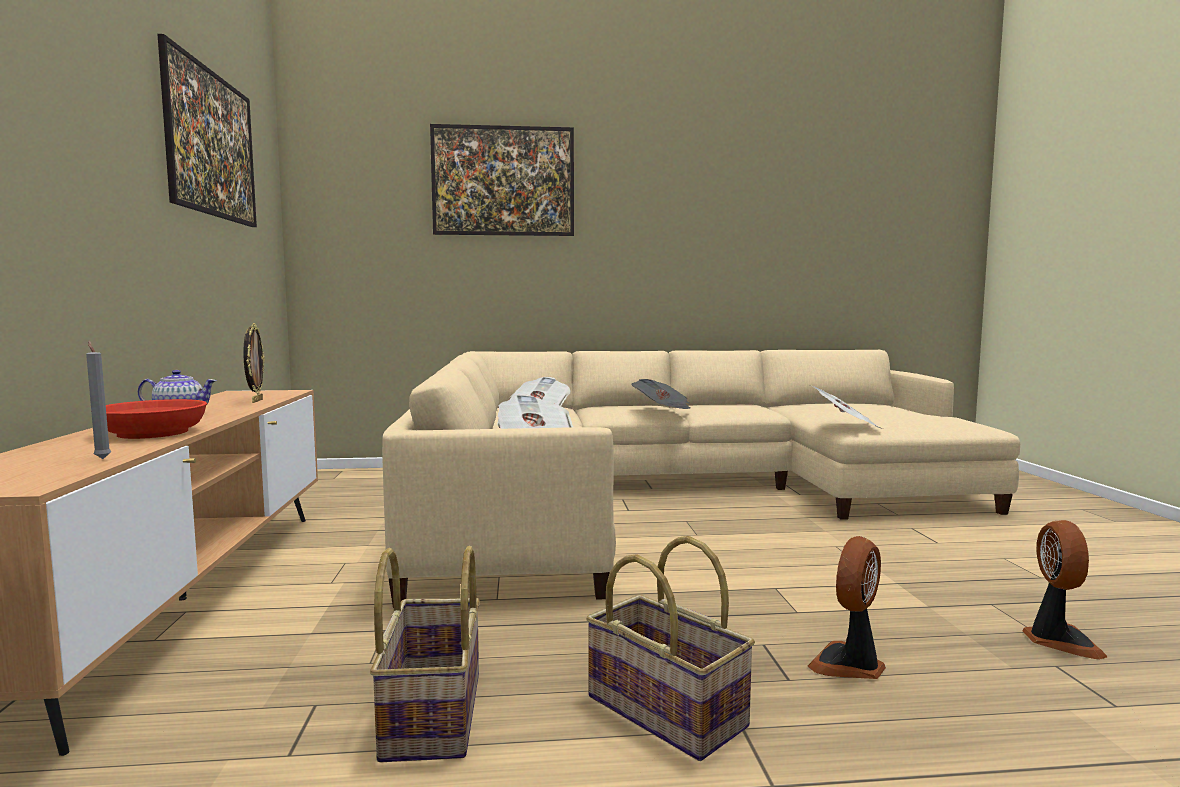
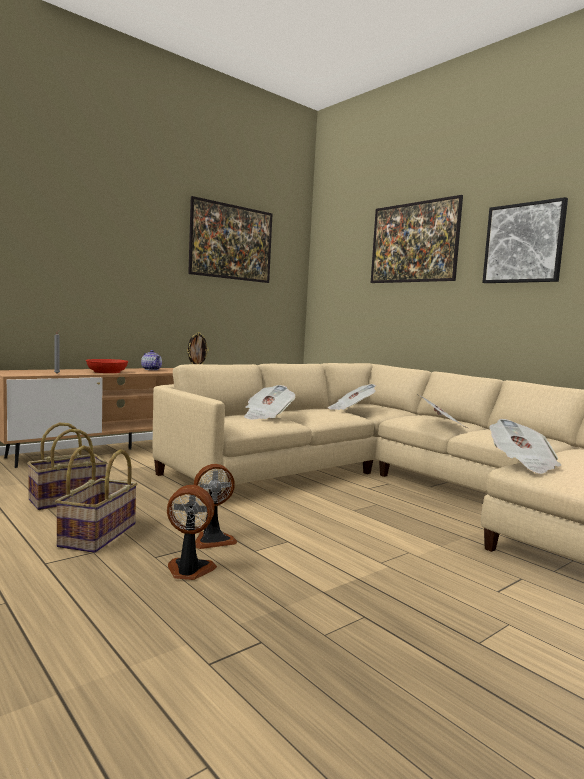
camera: 55 degrees right, 0 degrees up
fan [1022,520,1107,659] -> fan moved to [194,464,237,549]
none -> picture [482,197,568,283]

